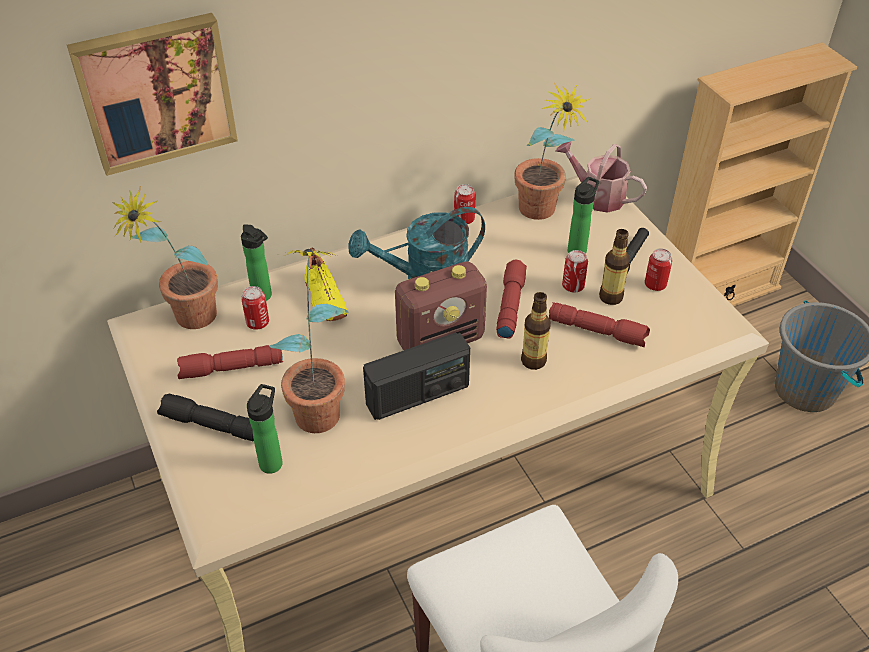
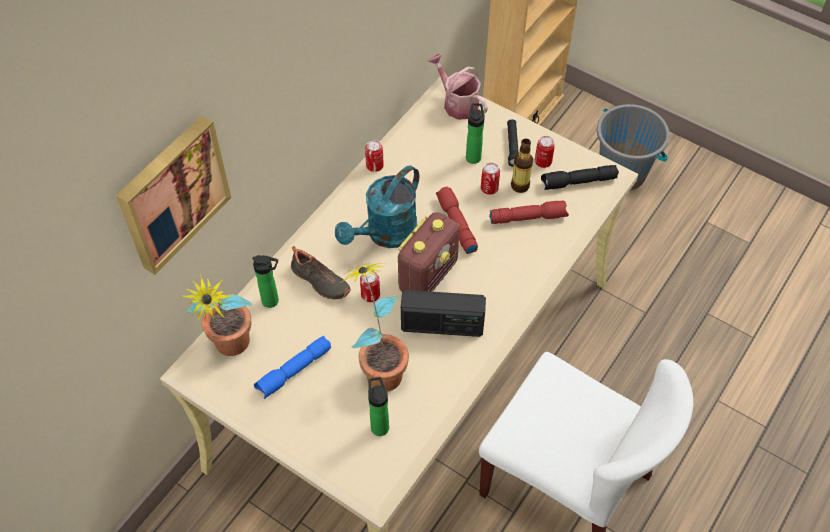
camera: 30 degrees left, 10 degrees up
black flashlight [157,394,254,441] -> black flashlight moved to [541,165,619,190]
red flashlight [177,345,283,379] -> blue flashlight [254,336,331,399]
can [241,286,269,330] -> can moved to [360,270,380,302]
yellow shoe [304,247,347,321] -> black shoe [291,246,351,300]
radio [363,332,470,420] -> radio turned 60 degrees clockwise [401,290,486,337]
potted plant [514,83,591,220] -> none
bottle [521,292,551,370] -> none
watering can [556,141,647,213] -> watering can turned 45 degrees clockwise [428,54,488,120]

